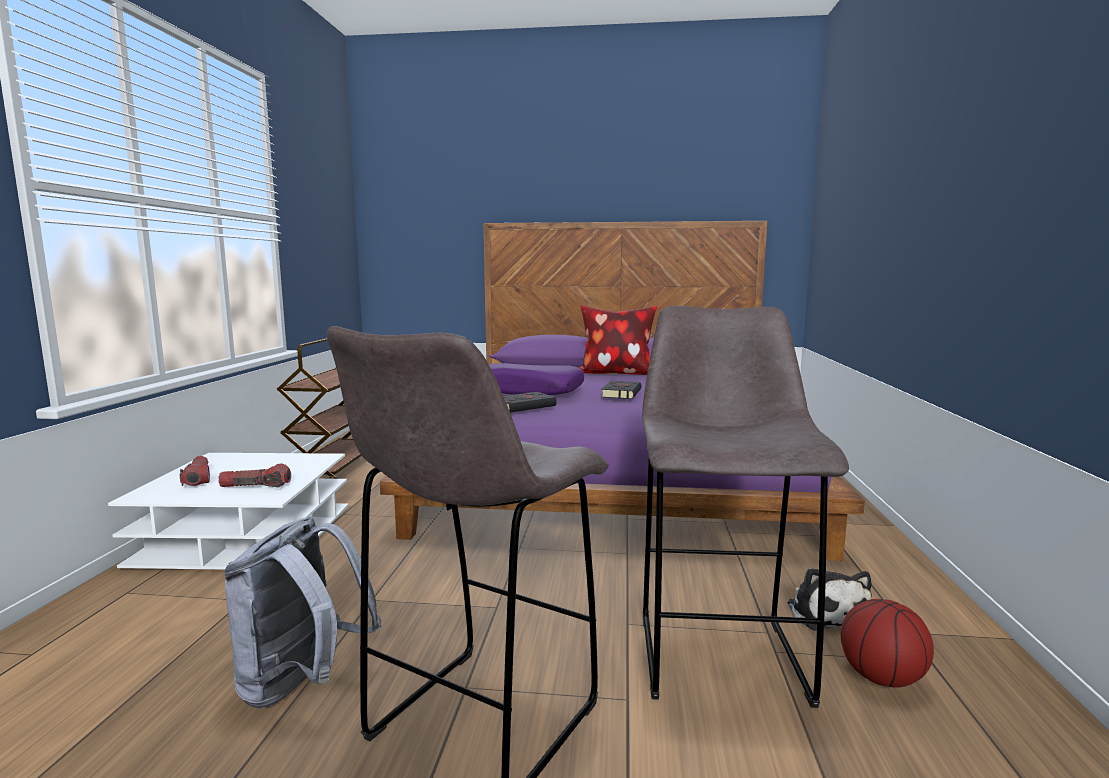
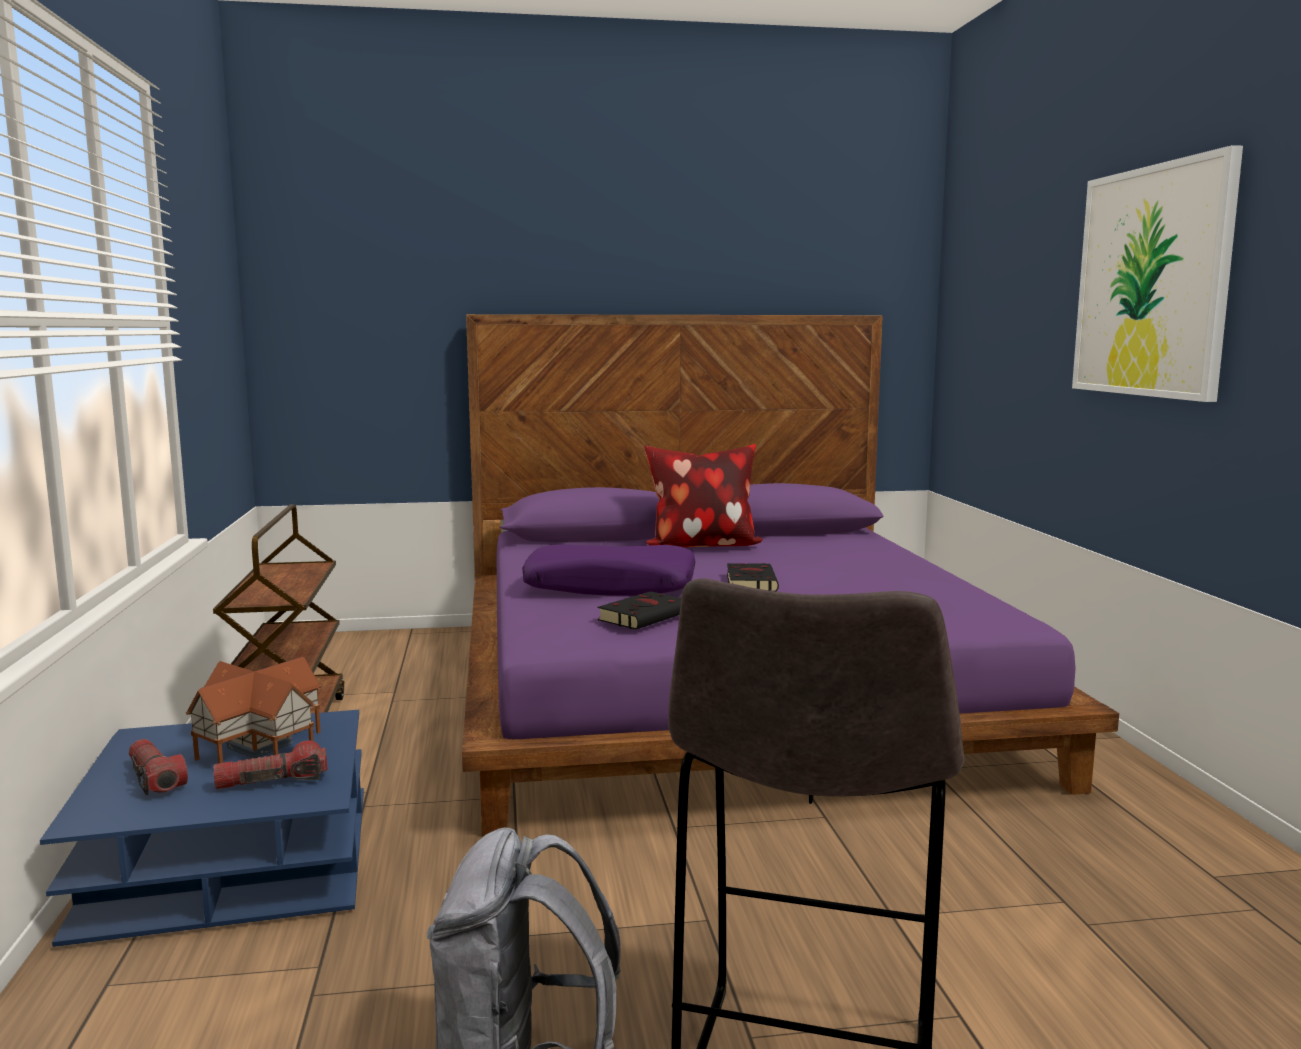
camera: 15 degrees left, 0 degrees up
white coffee table [108,453,349,569] -> blue coffee table [40,710,364,947]
grey stool [642,306,849,708] -> none
plush toy [788,568,872,630] -> none
basketball [841,599,934,688] -> none
none -> toy house [186,657,321,764]
none -> picture [1072,145,1243,402]

